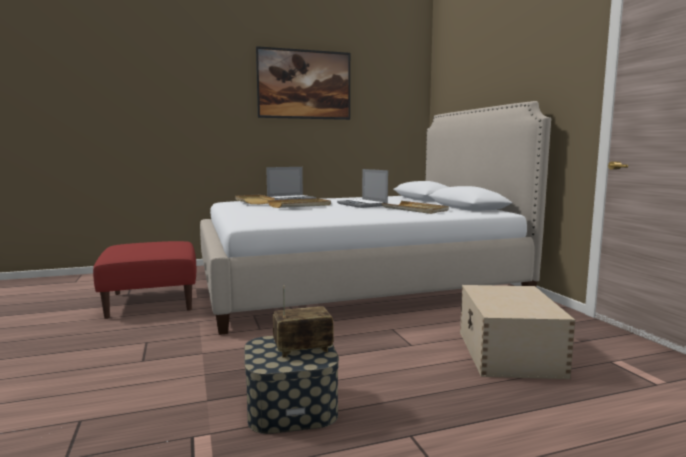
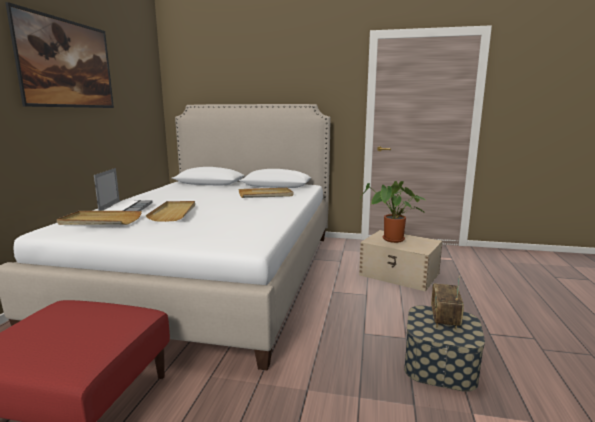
camera: 60 degrees left, 5 degrees up
laptop [337,169,388,208] -> none
none -> potted plant [360,181,425,243]

